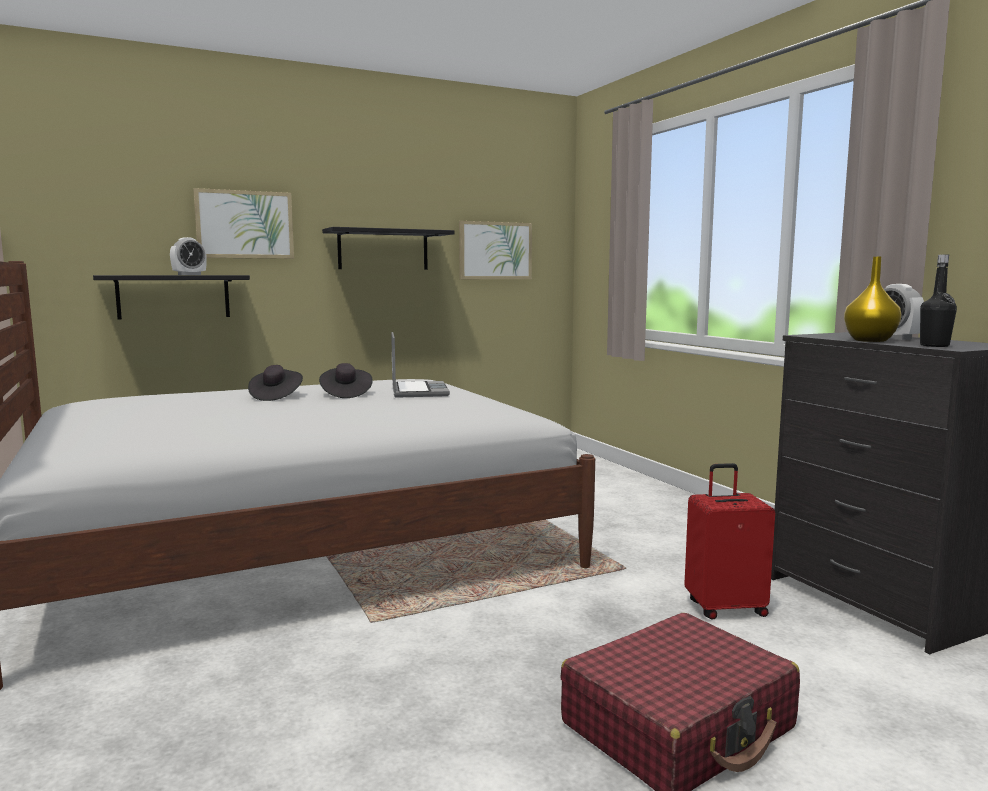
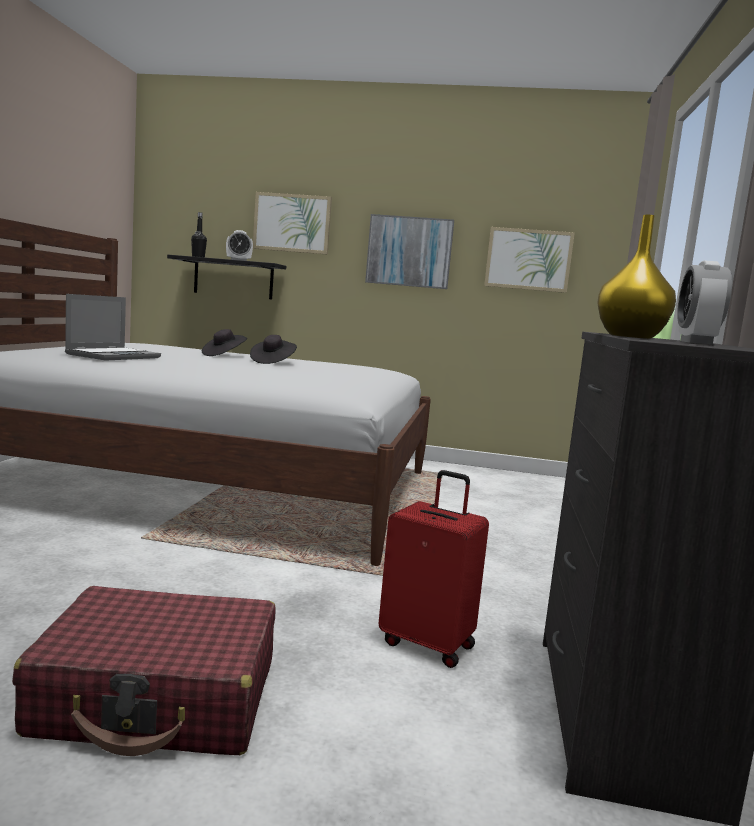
camera: 35 degrees right, 0 degrees up
black shelf [322,227,454,270] -> picture [365,214,454,289]
laptop [391,332,450,398] -> laptop moved to [65,294,161,361]
black bottle [920,255,957,347] -> black bottle moved to [191,212,207,257]

